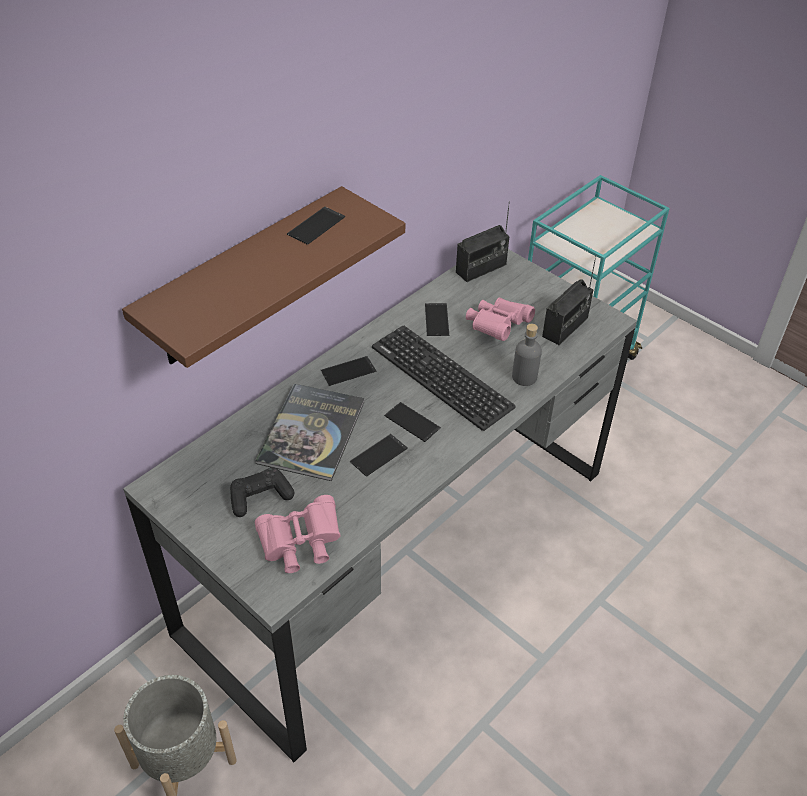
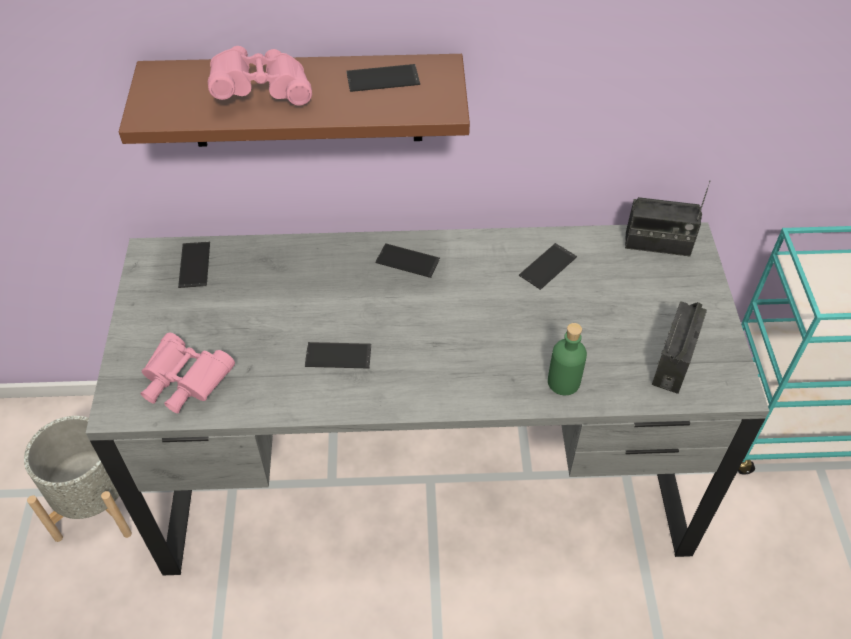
camera: 45 degrees right, 5 degrees up
black game controller [230,467,294,517] -> none
book [255,384,365,481] -> none
keyboard [372,326,515,431] -> none
phone [384,402,441,442] -> phone moved to [178,242,210,288]
pink binoculars [466,298,535,341] -> pink binoculars moved to [208,46,312,106]
grey bottle [512,324,542,386] -> green bottle [548,323,587,395]
radio [542,255,596,345] -> radio turned 120 degrees clockwise [652,301,707,394]

